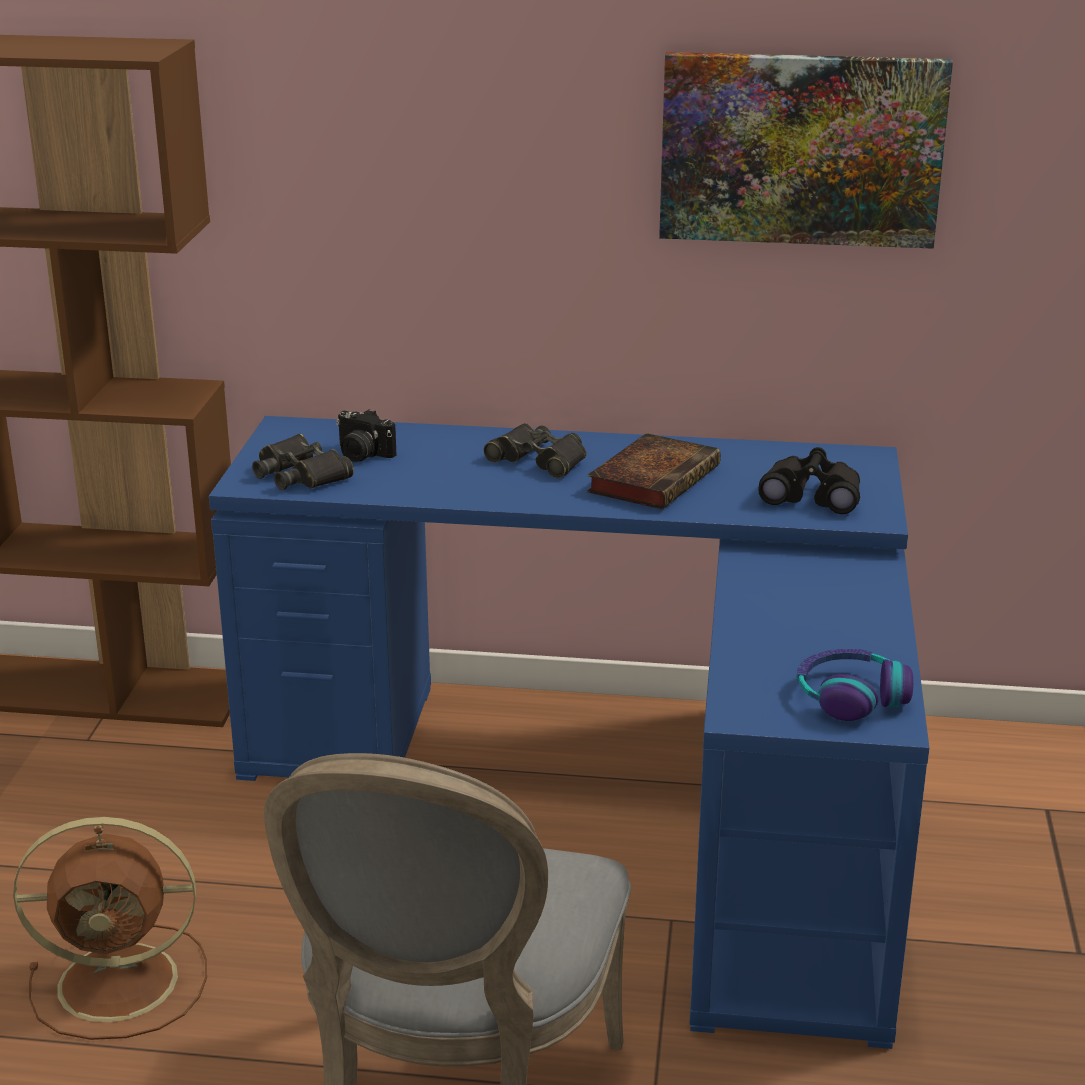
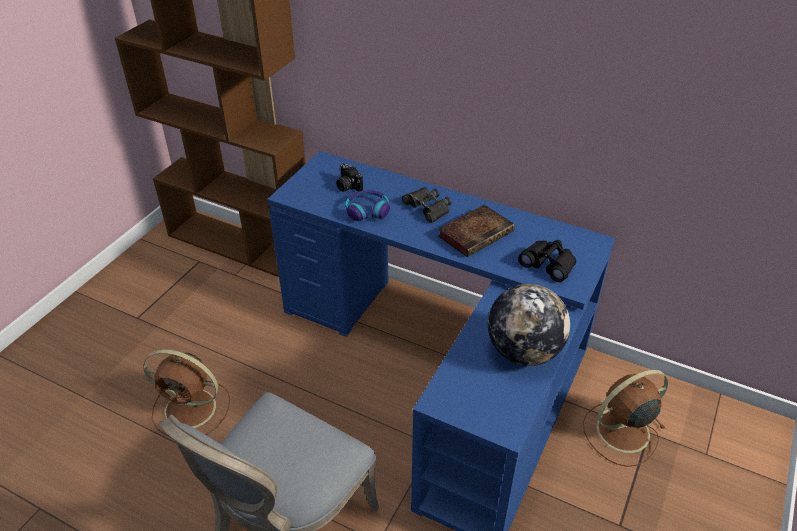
camera: 20 degrees right, 15 degrees up
black binoculars [252,434,354,490] -> none
picture [659,52,953,249] -> none
headphones [796,649,913,721] -> headphones moved to [345,190,390,221]
none -> globe [488,284,570,366]
none -> brown fan [583,370,669,467]

